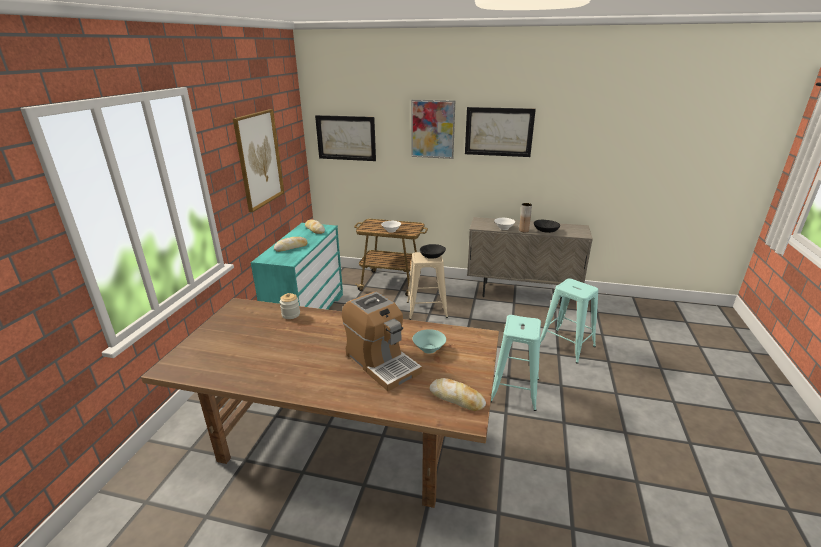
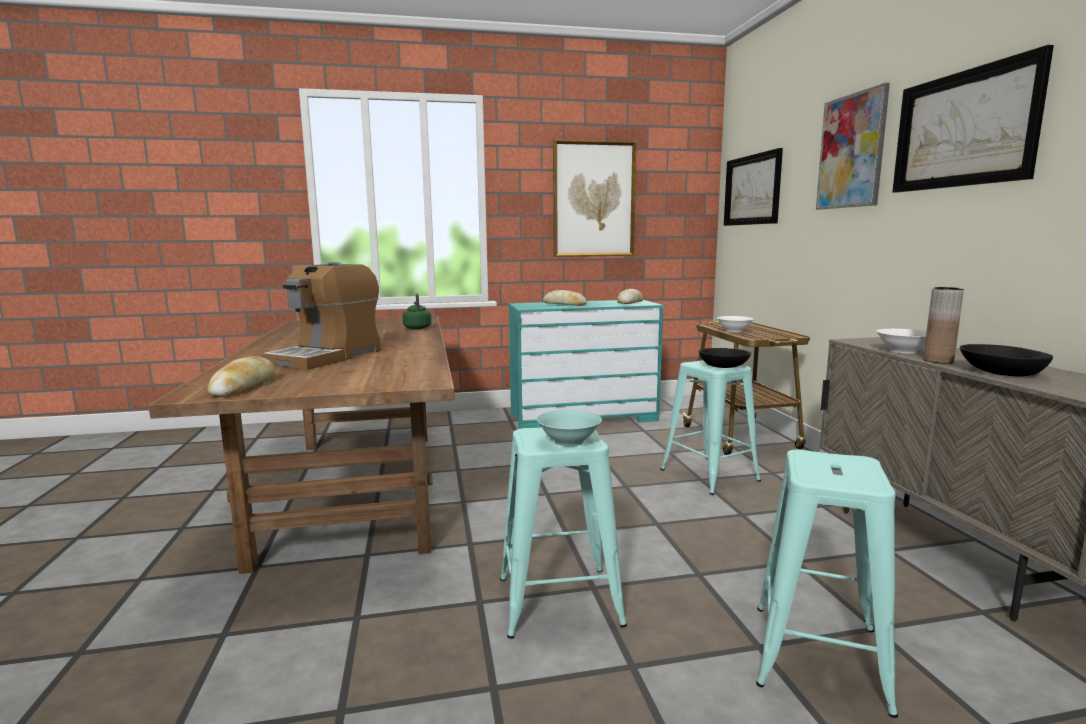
camera: 65 degrees right, 15 degrees down
jar [280,293,300,319] -> green kettle [403,293,432,329]
beige stool [407,252,448,320] -> turquoise stool [661,360,761,495]
turquoise bowl [413,329,446,354] -> turquoise bowl moved to [537,410,602,447]

